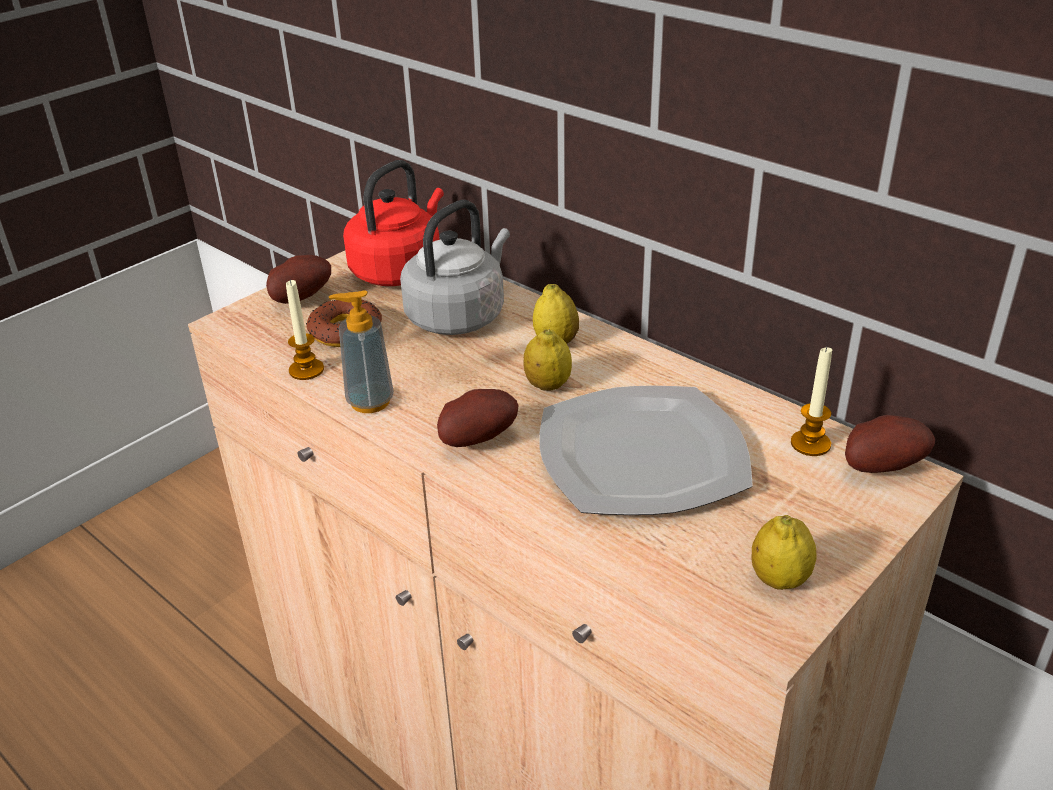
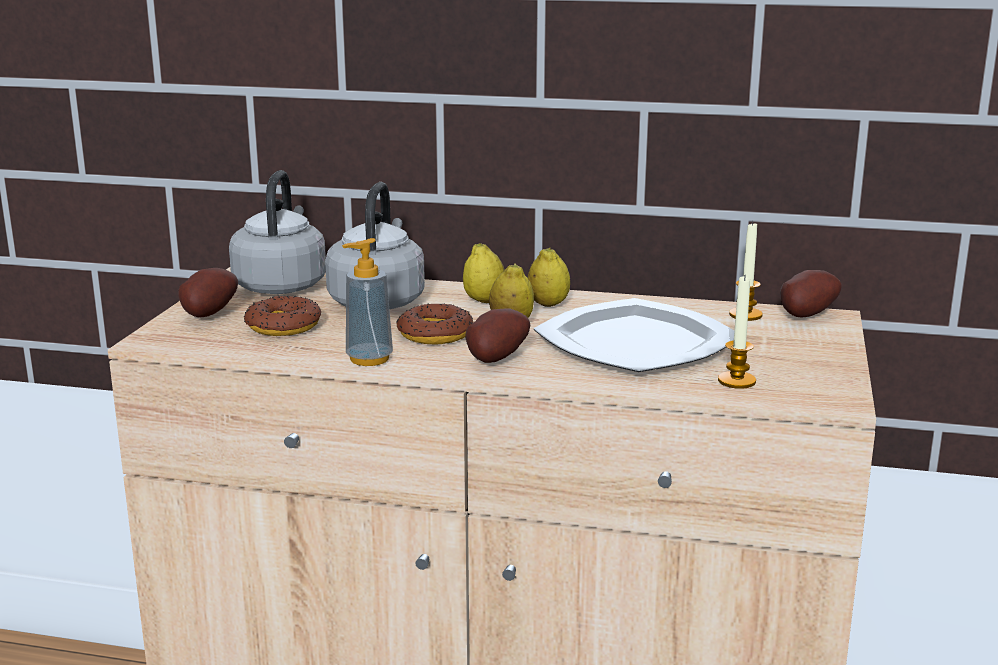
camera: 30 degrees left, 15 degrees down
candle [286,279,324,380] -> candle moved to [718,276,756,389]
red kettle [343,160,444,286] -> grey kettle [229,170,326,294]
lemon [751,515,817,590] -> lemon moved to [528,247,570,307]
none -> donut [396,303,474,344]

